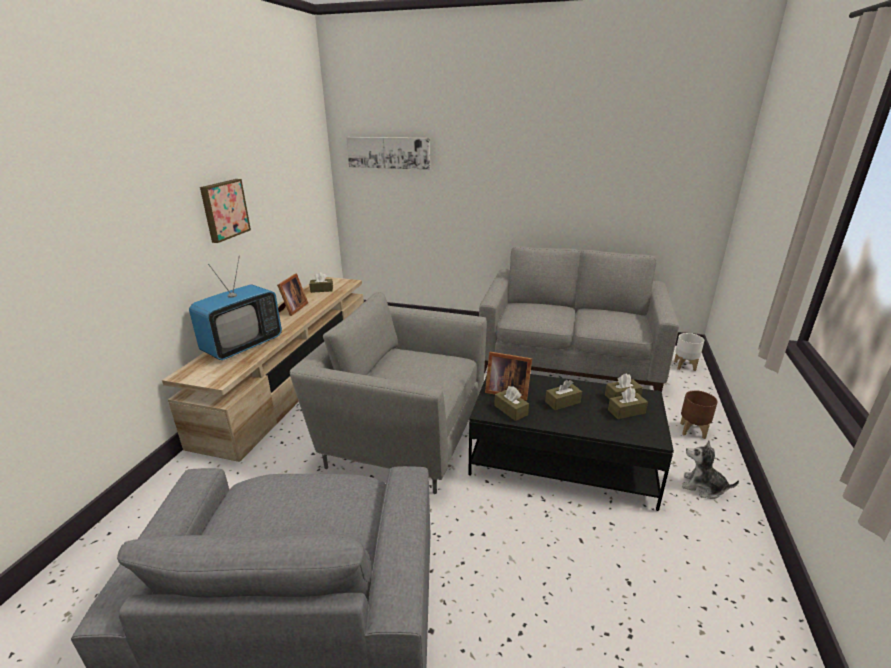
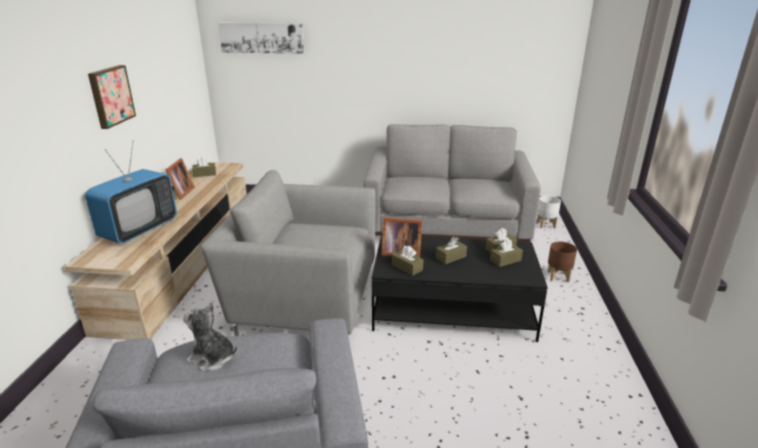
camera: 10 degrees left, 0 degrees up
plush toy [682,441,739,499] -> plush toy moved to [183,302,238,371]

